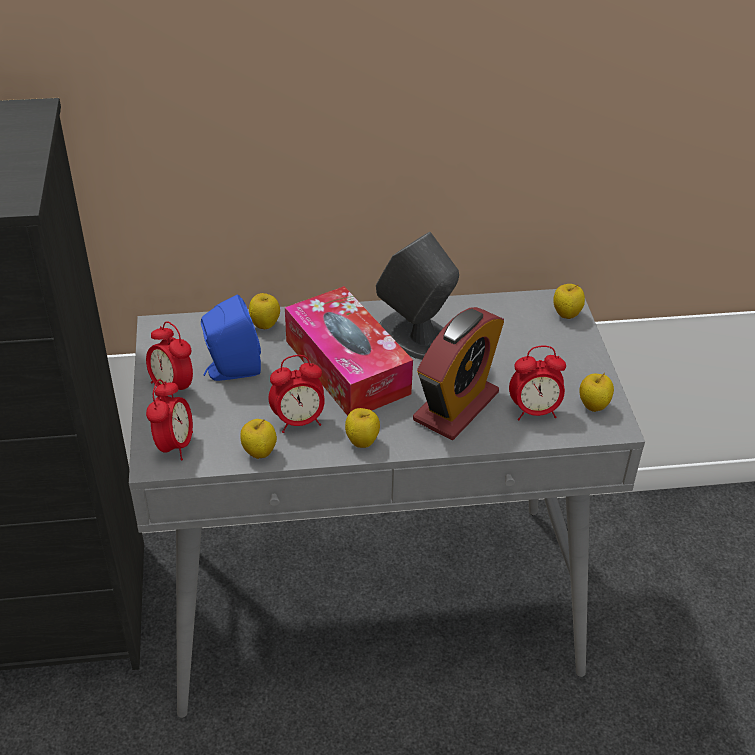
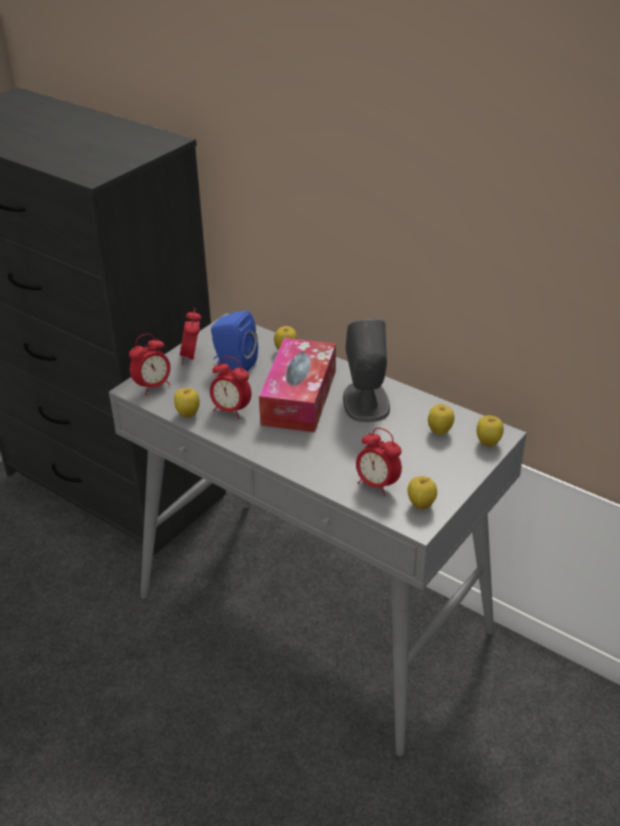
camera: 45 degrees right, 5 degrees down
apple [345,408,380,448] -> apple moved to [428,404,454,435]
alarm clock [413,307,504,440] -> none

